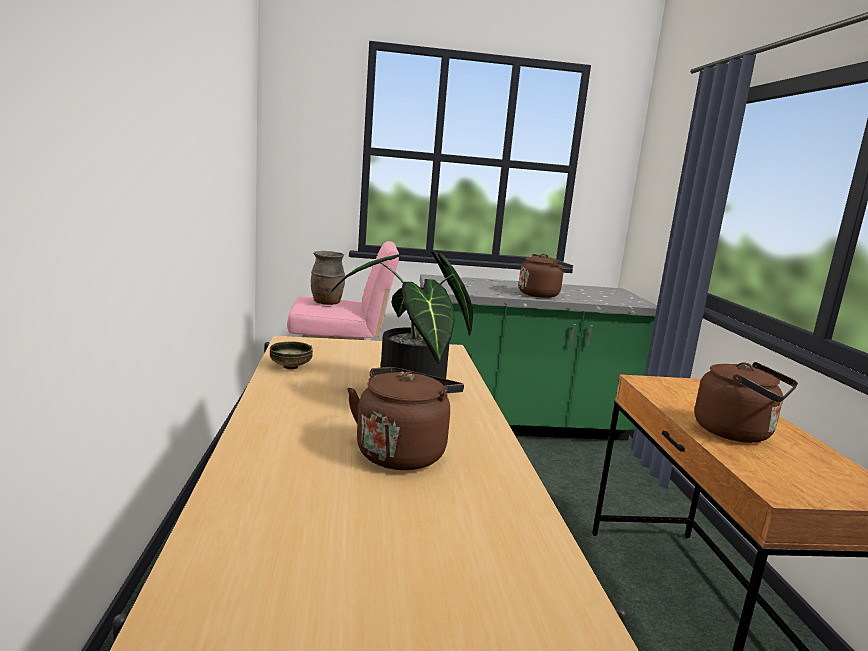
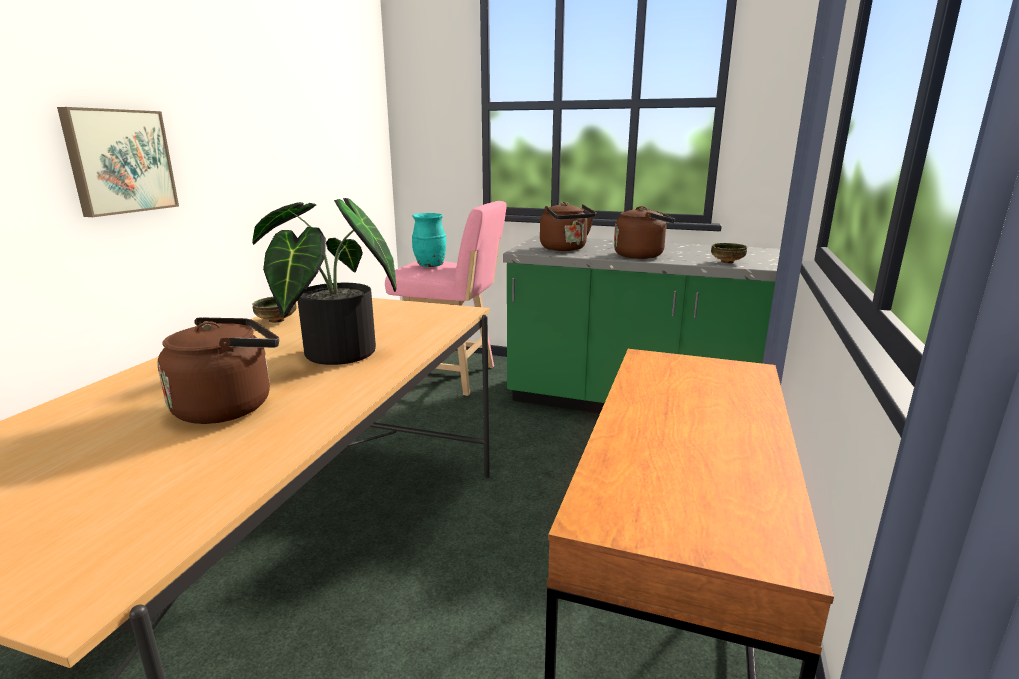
camera: 25 degrees right, 5 degrees up
brown vase [311,251,345,305] -> turquoise vase [412,213,446,267]
brown kettle [695,362,798,443] -> brown kettle moved to [540,202,596,251]
none -> picture [57,107,179,217]
none -> bowl [711,243,747,264]

